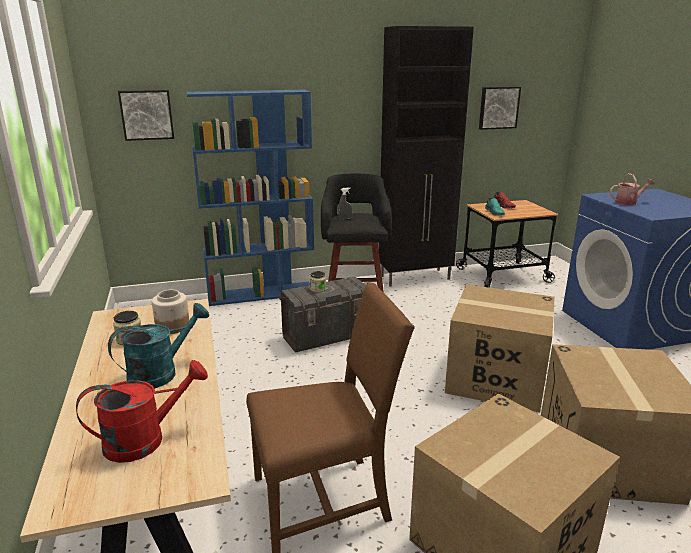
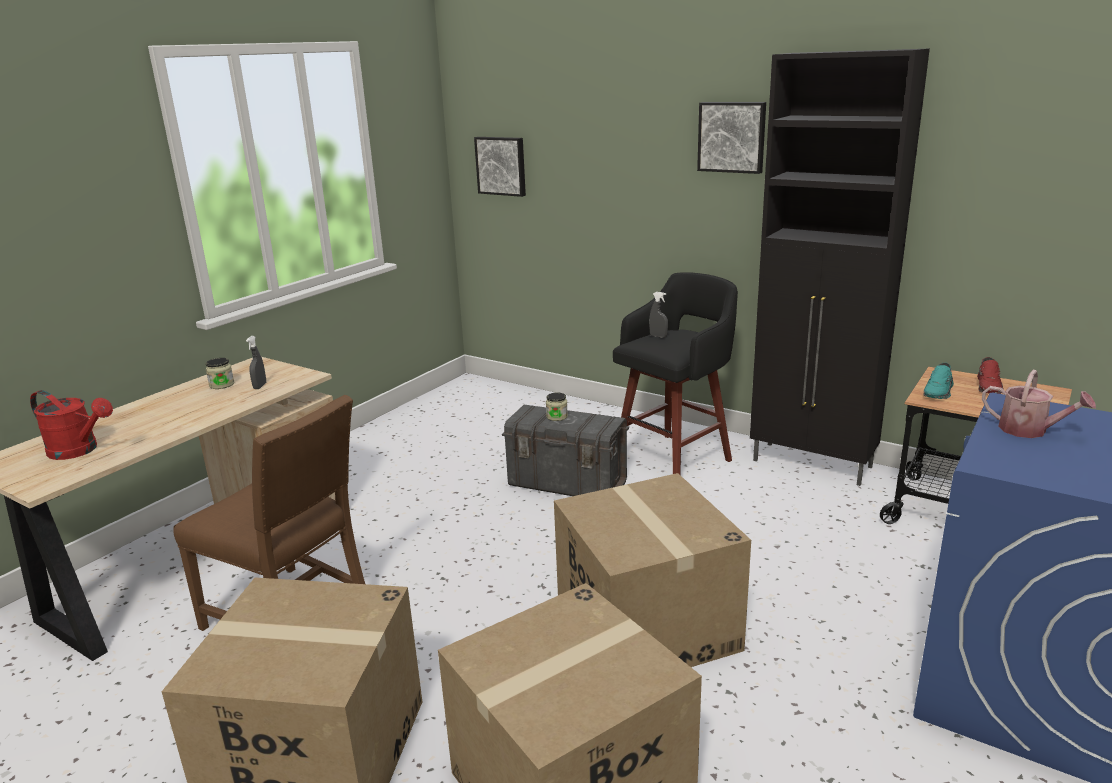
camera: 50 degrees right, 0 degrees up
turquoise watering can [108,303,209,388] -> none
jar [152,290,189,334] -> grey spray bottle [246,336,266,389]
blue bookcase [186,90,314,306] -> none
picture [479,86,521,130] -> picture moved to [697,102,766,174]

